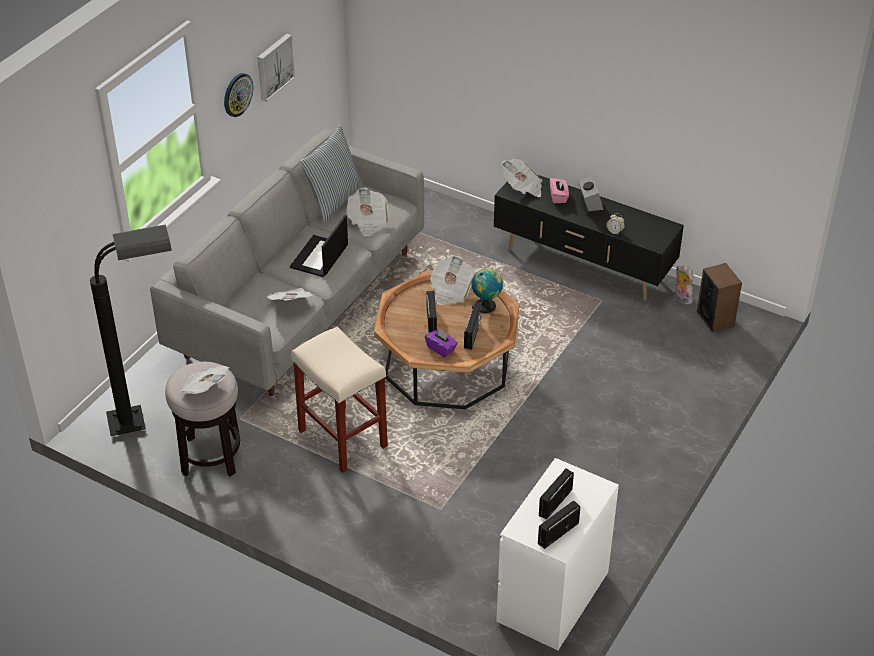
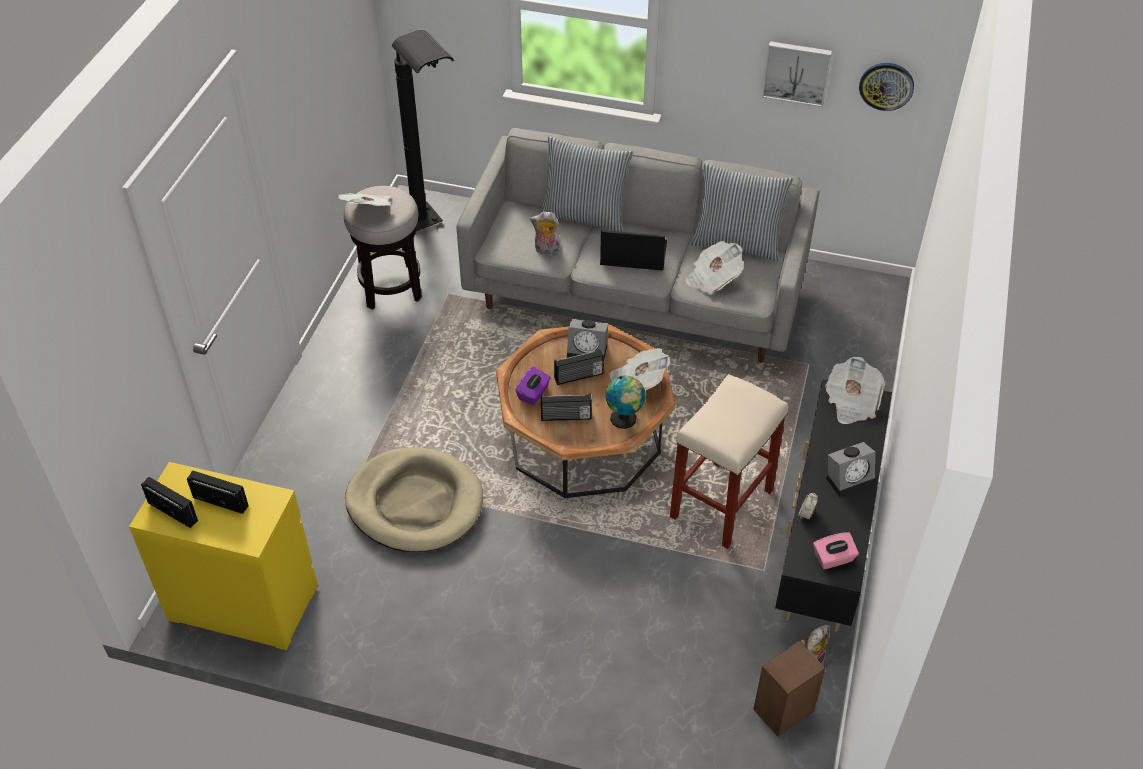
camera: 75 degrees right, 5 degrees up
wall clock [224,73,253,117] -> wall clock moved to [859,63,914,111]
newspaper [267,288,314,301] -> plush toy [530,211,561,258]
beige stool [291,326,388,473] -> beige stool moved to [670,374,788,549]
white dresser [496,458,619,652] -> yellow dresser [129,462,317,650]
pink tissue box [550,178,569,203] -> pink tissue box moved to [813,532,859,569]
none -> beige dog bed [345,447,483,552]
none -> pillow [539,136,633,232]
none -> alarm clock [567,319,608,358]

